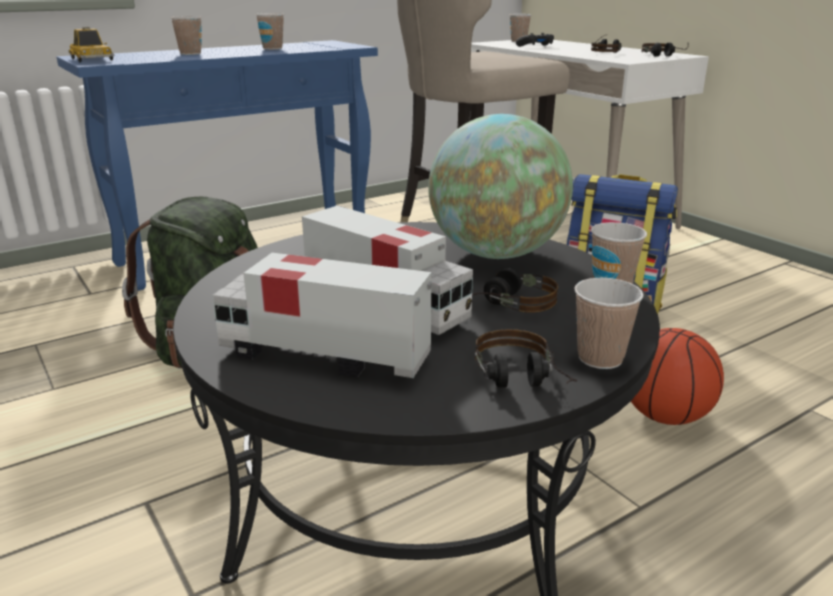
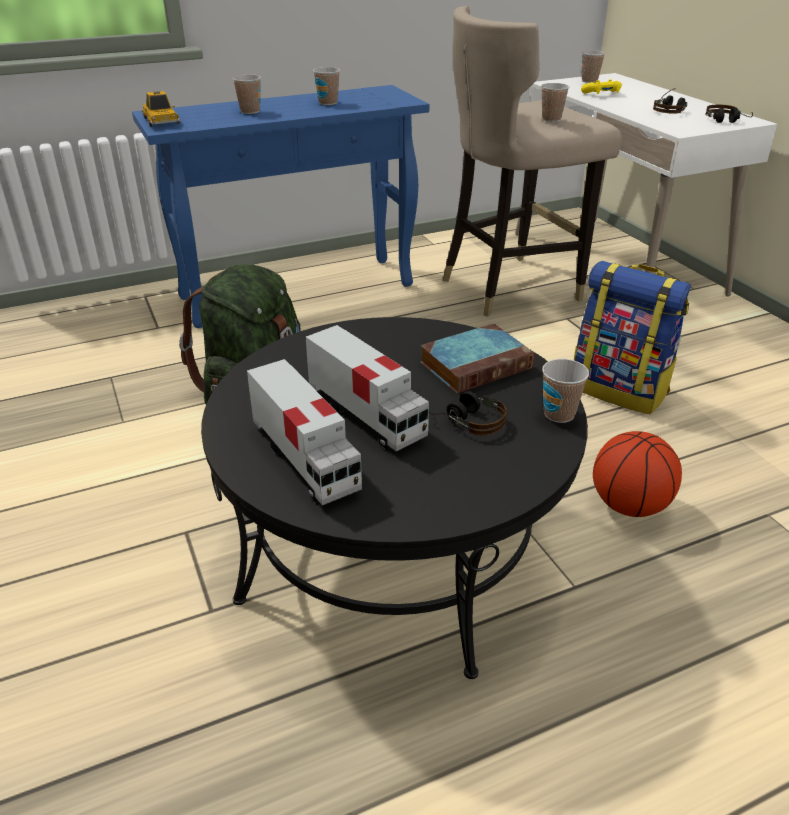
camera: 10 degrees right, 10 degrees up
toy truck [212,253,432,378] -> toy truck turned 150 degrees counterclockwise [247,359,362,505]
globe [428,114,573,259] -> book [420,323,535,393]
headphones [475,329,577,388] -> none
black game controller [516,33,554,47] -> yellow game controller [581,79,622,94]
cup [574,278,644,369] -> cup moved to [541,83,569,122]

